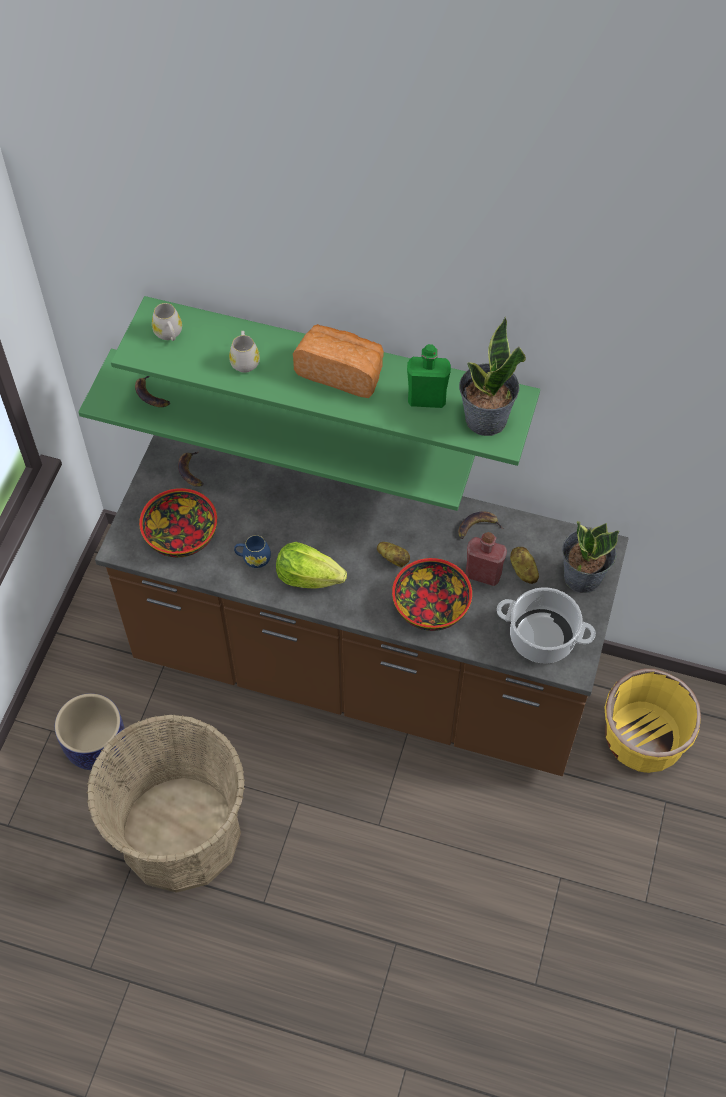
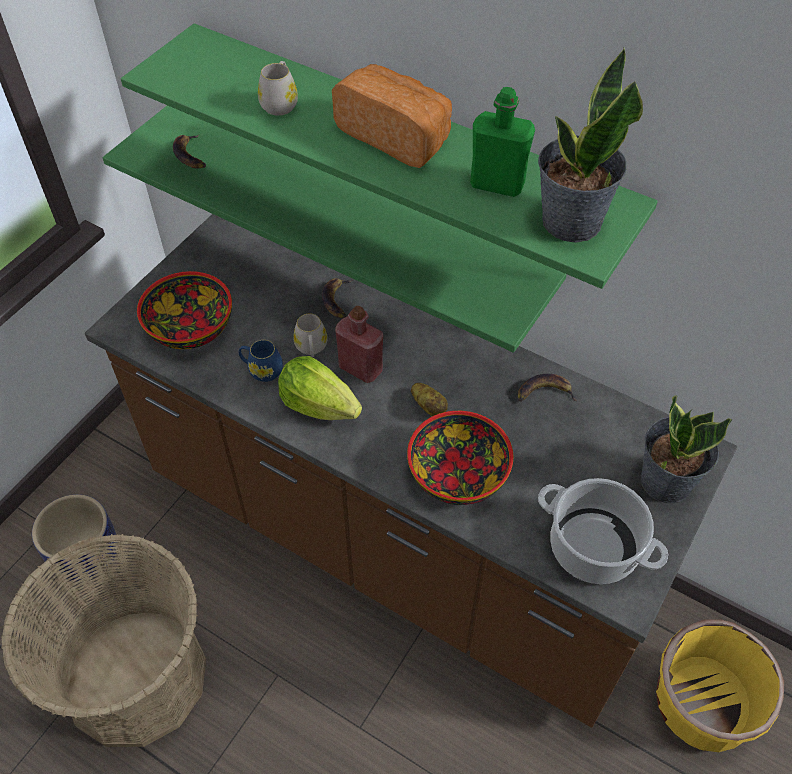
camera: 15 degrees right, 5 degrees down
white mug [152,303,182,341] -> white mug moved to [293,314,328,357]
banana [178,451,203,487] -> banana moved to [322,278,353,318]
red bottle [465,532,507,586] -> red bottle moved to [335,306,383,383]
potato [510,547,539,584] -> none

